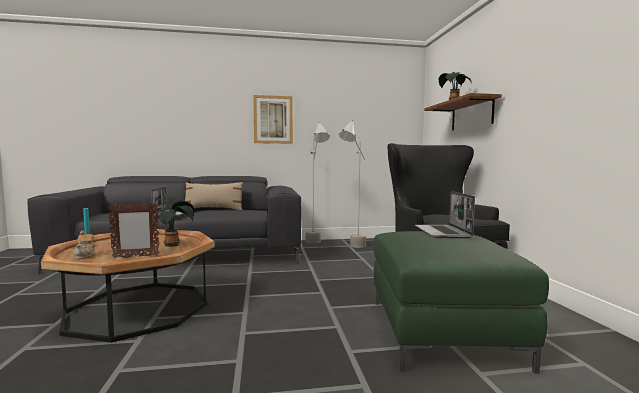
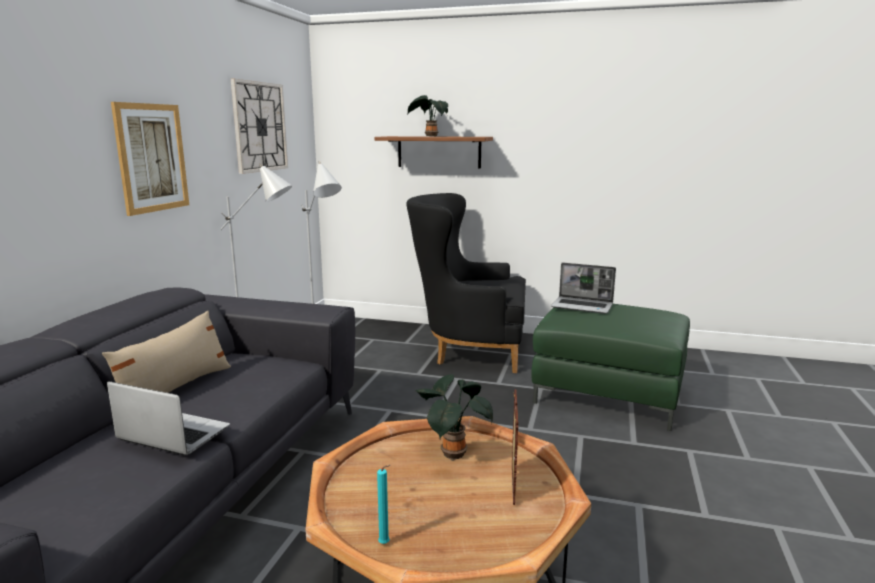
camera: 65 degrees left, 10 degrees up
teapot [74,231,96,259] -> none
none -> wall clock [231,79,288,174]

